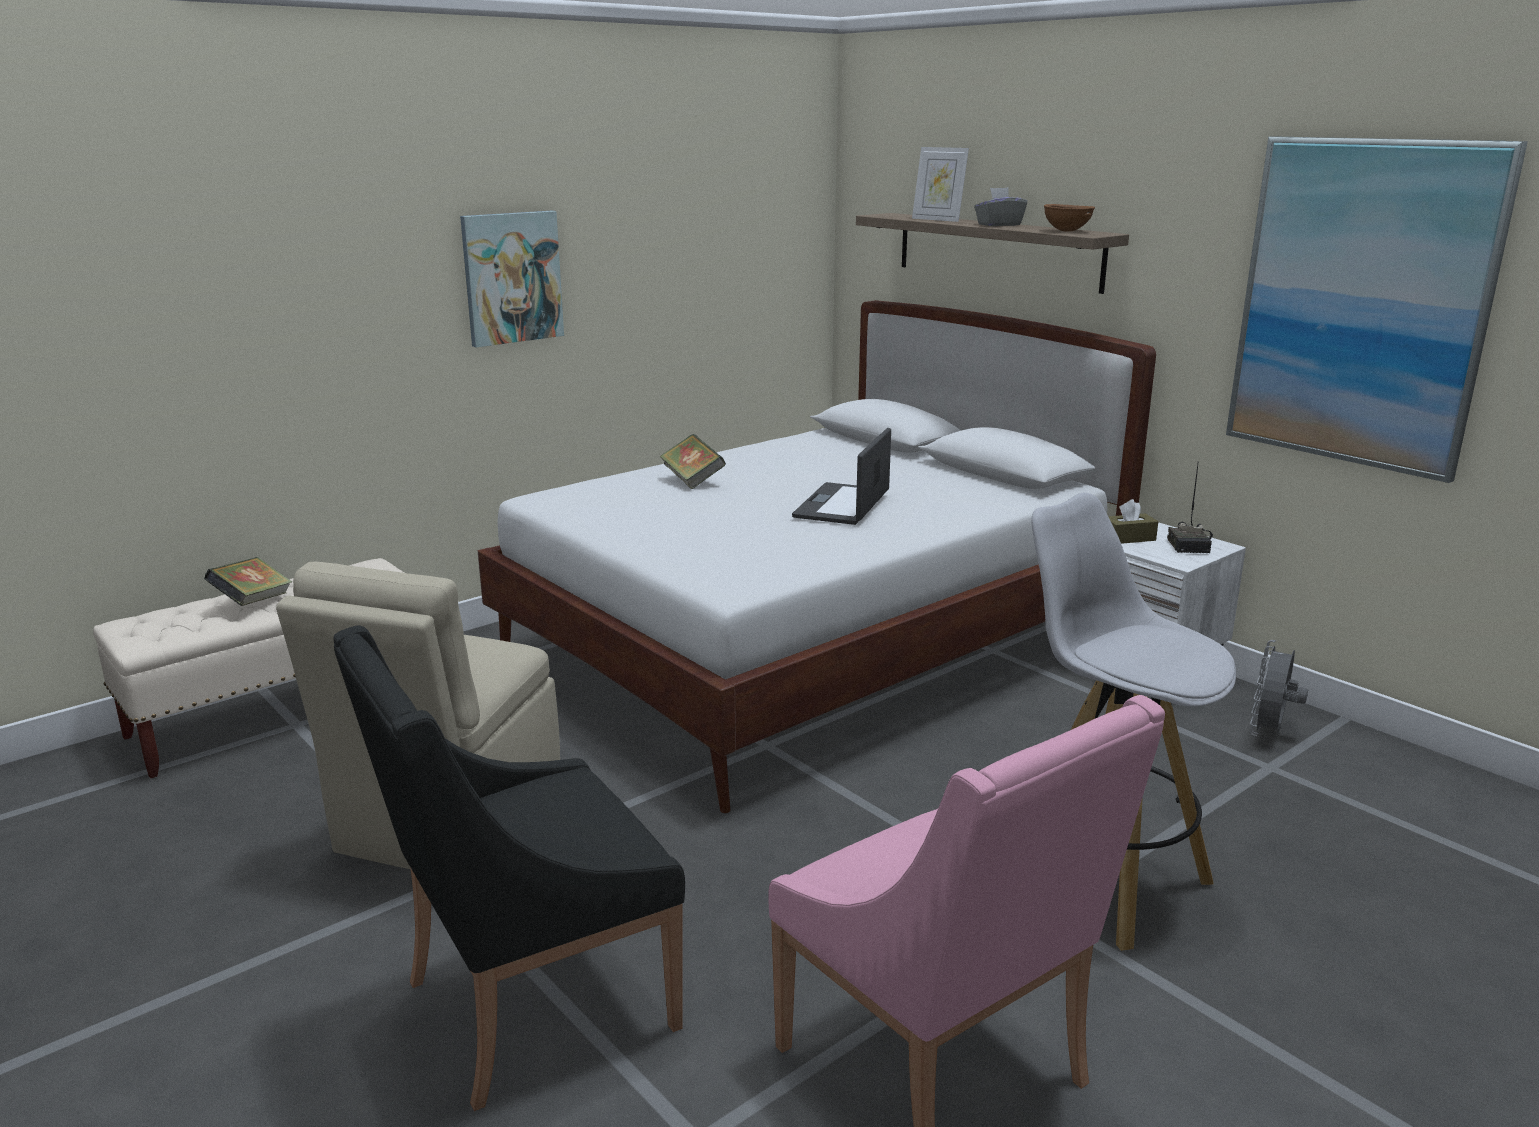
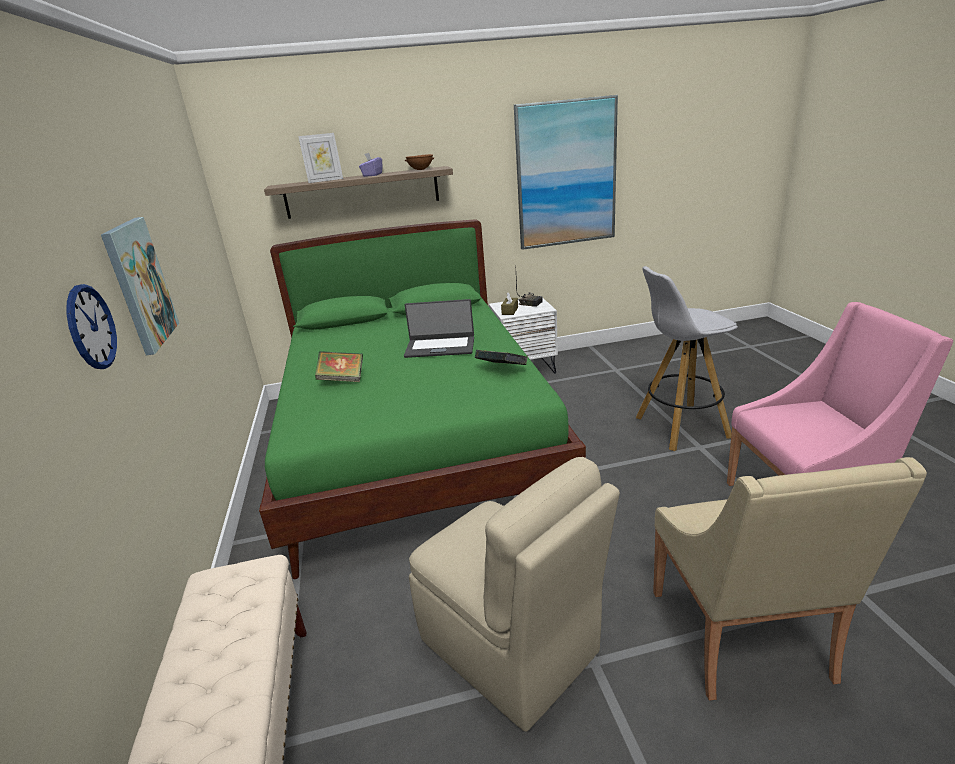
camera: 60 degrees left, 5 degrees up
book [204,557,292,606] -> book moved to [475,350,527,365]
black armchair [334,625,685,1111] -> beige armchair [653,457,927,701]
white bed [478,300,1156,813] -> green bed [259,219,586,579]
laptop [792,428,891,525] -> laptop turned 45 degrees counterclockwise [404,299,474,358]
grey tissue box [974,187,1027,226] -> purple tissue box [359,153,382,177]
grey fan [1250,640,1308,736] -> none
none -> wall clock [66,284,117,369]

